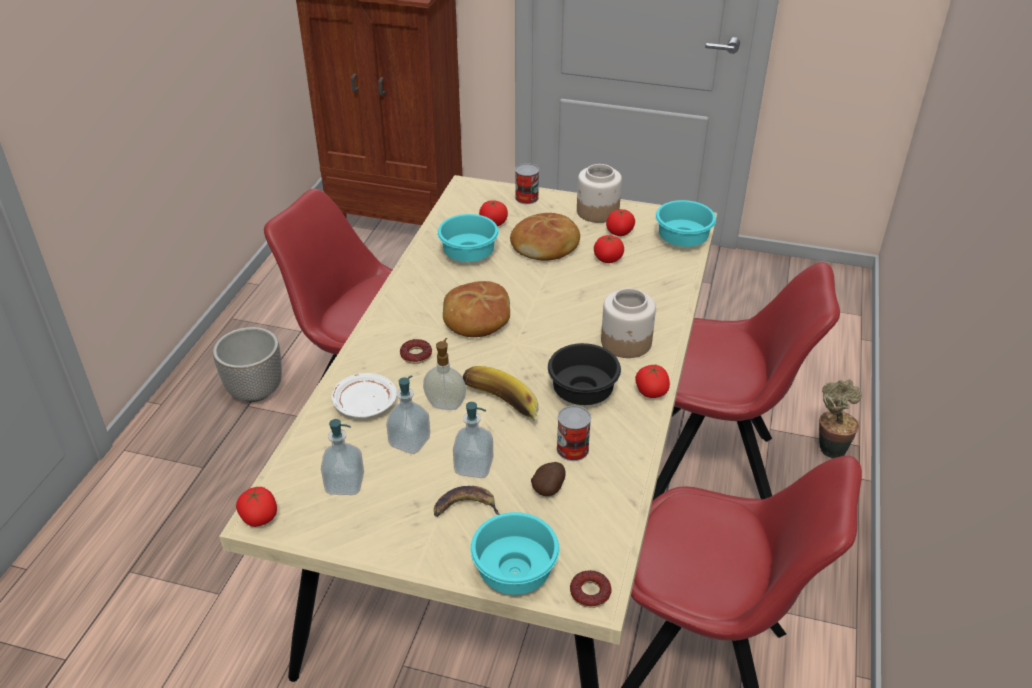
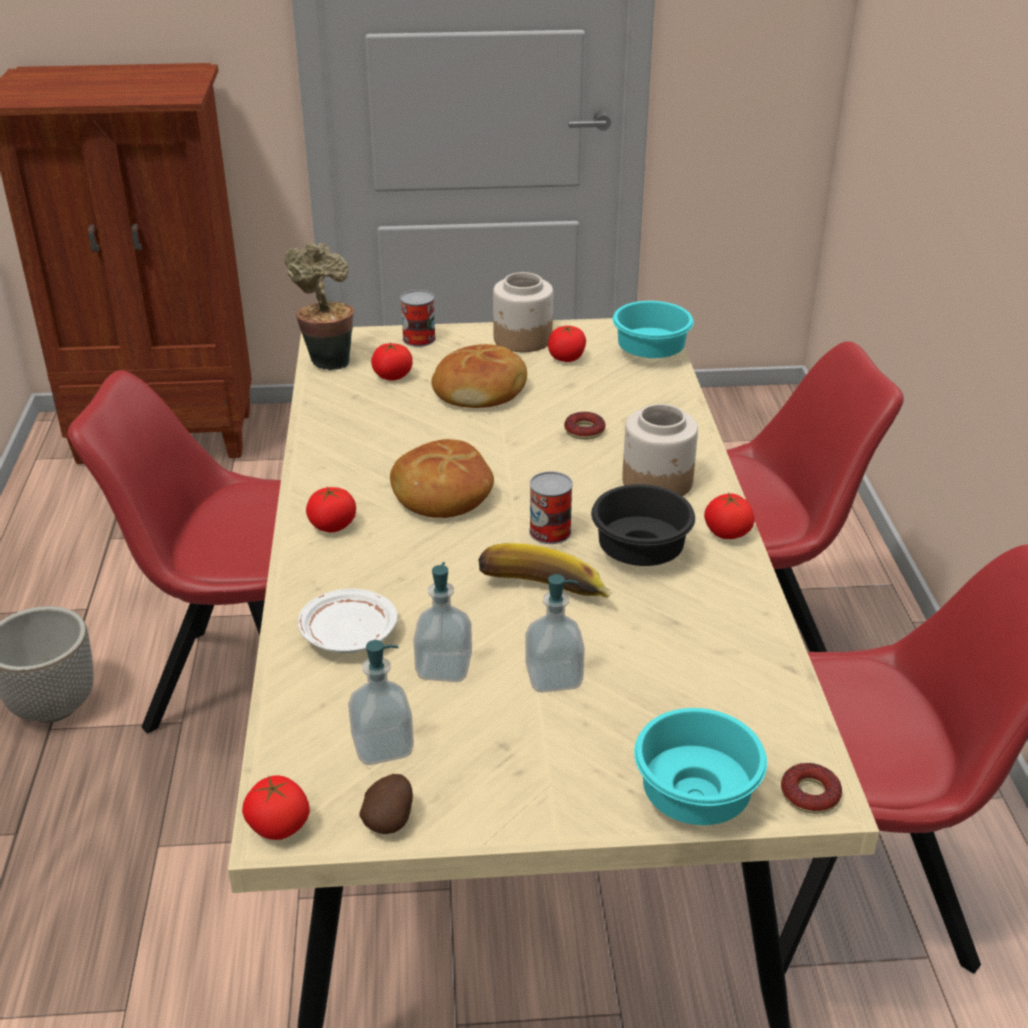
camera: 20 degrees left, 5 degrees down
donut [400,339,432,364] -> donut moved to [564,412,606,440]
soap dispenser [423,338,466,410] -> none
banana [434,486,500,517] -> none
turquoise bowl [437,214,499,262] -> none
potato [531,462,566,496] -> potato moved to [359,774,413,834]
can [557,405,591,461] -> can moved to [529,471,573,544]
tomato [594,235,624,263] -> tomato moved to [306,487,356,532]
potted plant [819,379,862,459] -> potted plant moved to [284,243,354,370]

